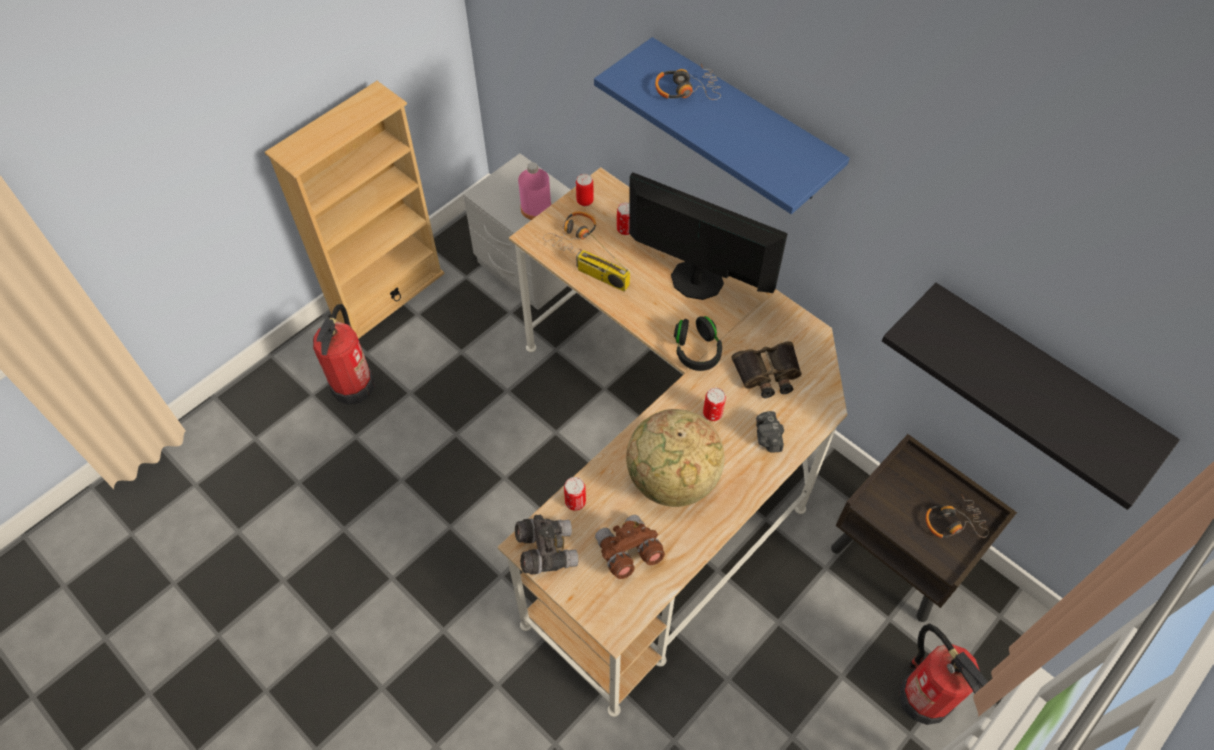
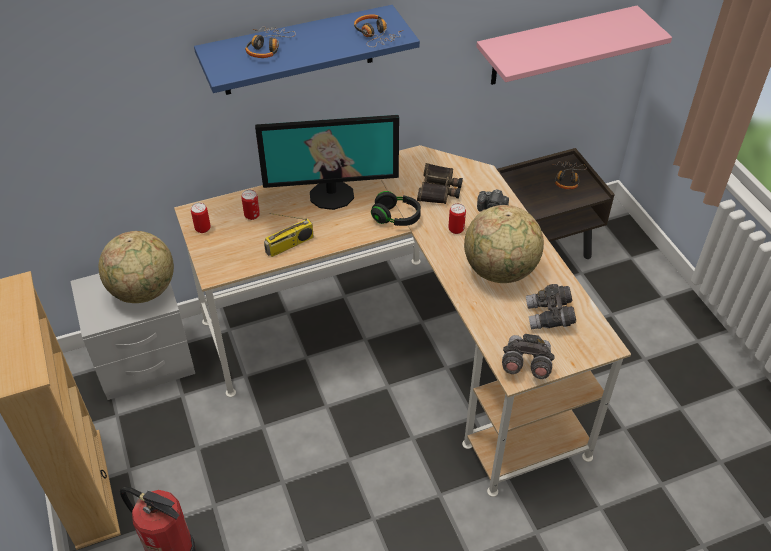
camera: 65 degrees left, 10 degrees down
pink bottle [518,162,552,220] -> globe [99,231,174,303]
headphones [543,212,596,253] -> headphones moved to [354,14,404,47]
can [564,477,586,511] -> none
brown binoculars [595,515,665,579] -> grey binoculars [526,284,576,330]
monitor [629,172,788,300] -> monitor turned 150 degrees counterclockwise [255,115,399,210]
black shelf [882,283,1180,510] -> pink shelf [476,5,672,85]
fire extinguisher [899,624,988,725] -> none

